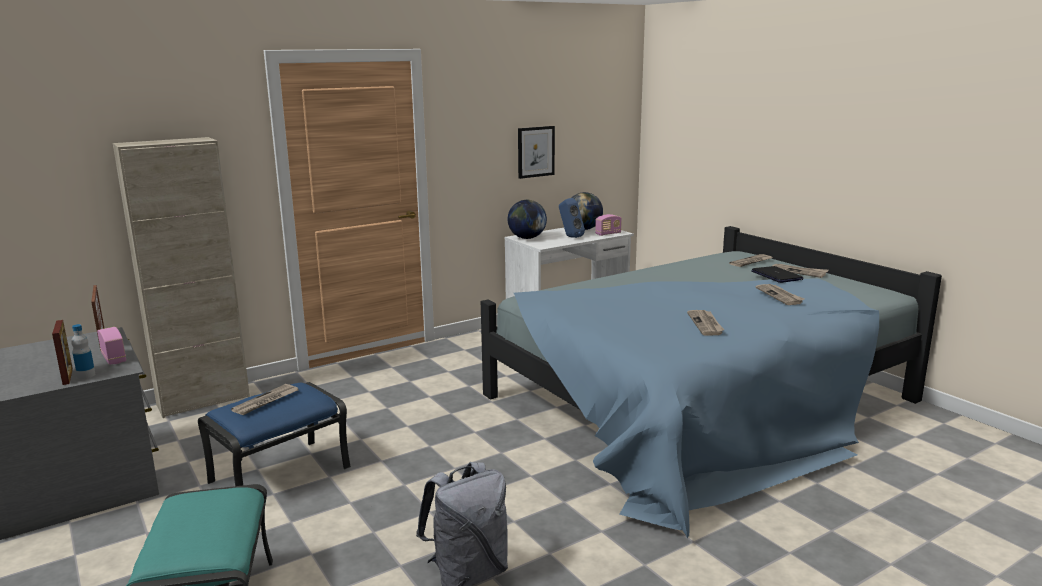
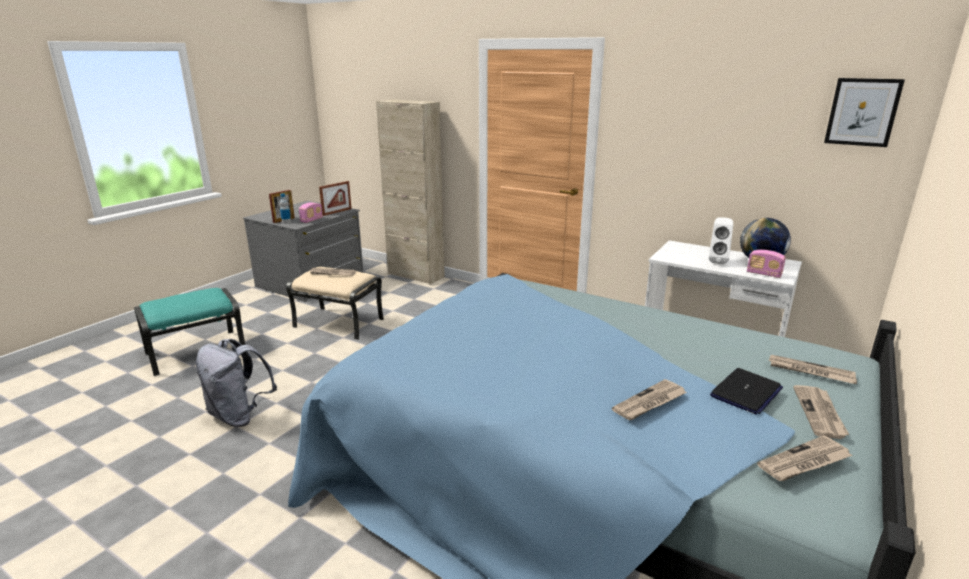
camera: 65 degrees right, 5 degrees up
blue ottoman [198,382,350,486] -> beige ottoman [286,267,384,340]
globe [508,200,547,239] -> none
picture [518,126,555,179] -> picture moved to [824,78,905,147]
blue speaker [559,198,585,238] -> white speaker [709,217,733,264]
newspaper [687,310,724,336] -> newspaper moved to [757,435,853,481]

